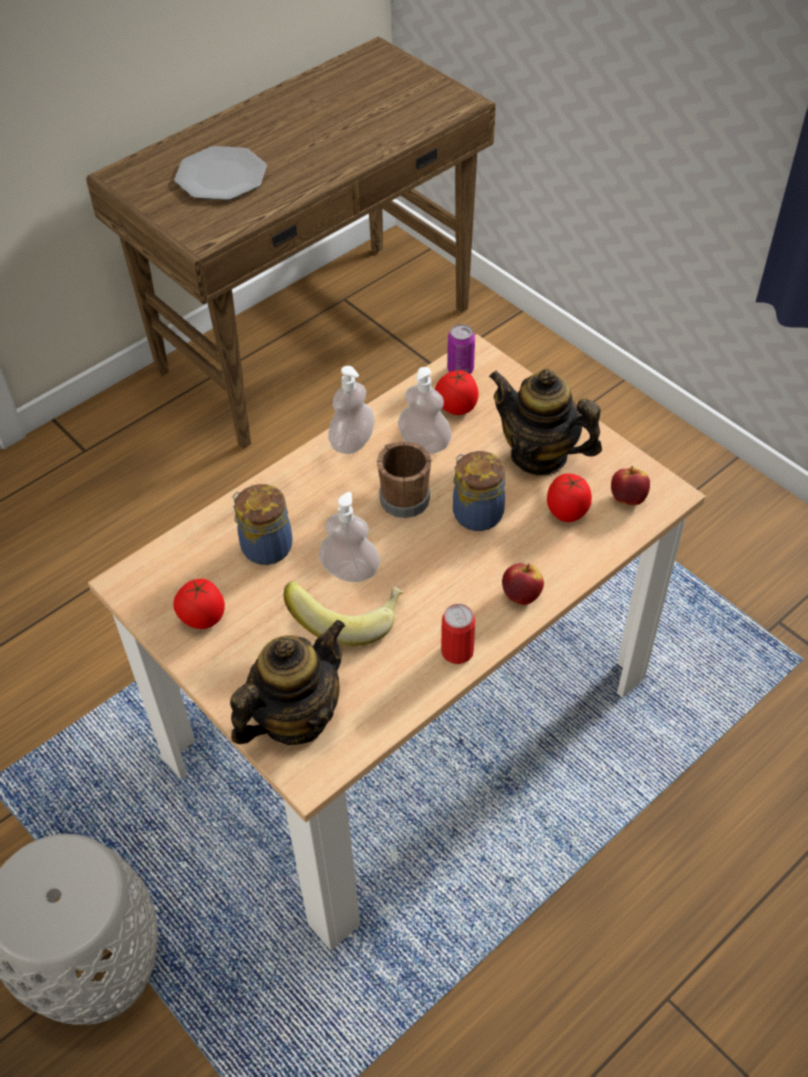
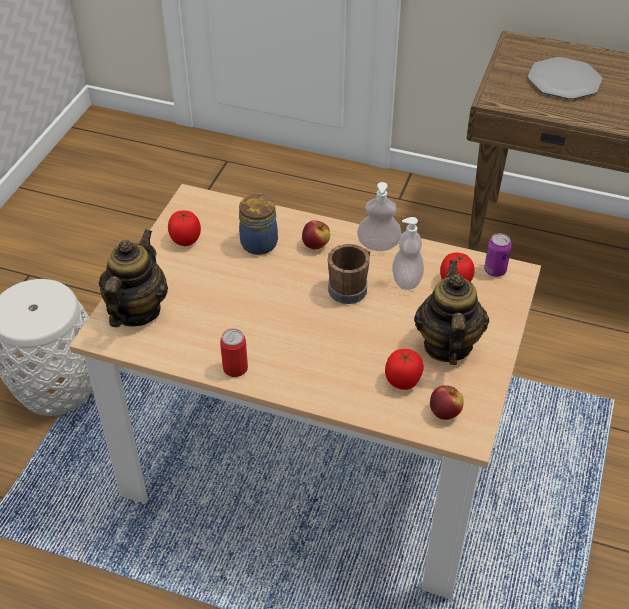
camera: 60 degrees right, 5 degrees down
teapot [230,620,346,745] -> teapot turned 90 degrees counterclockwise [99,229,168,327]
banana [284,581,403,646] -> none
soap dispenser [319,492,380,582] -> none
jar [453,451,505,531] -> none
apple [502,563,544,605] -> apple moved to [302,220,330,250]

